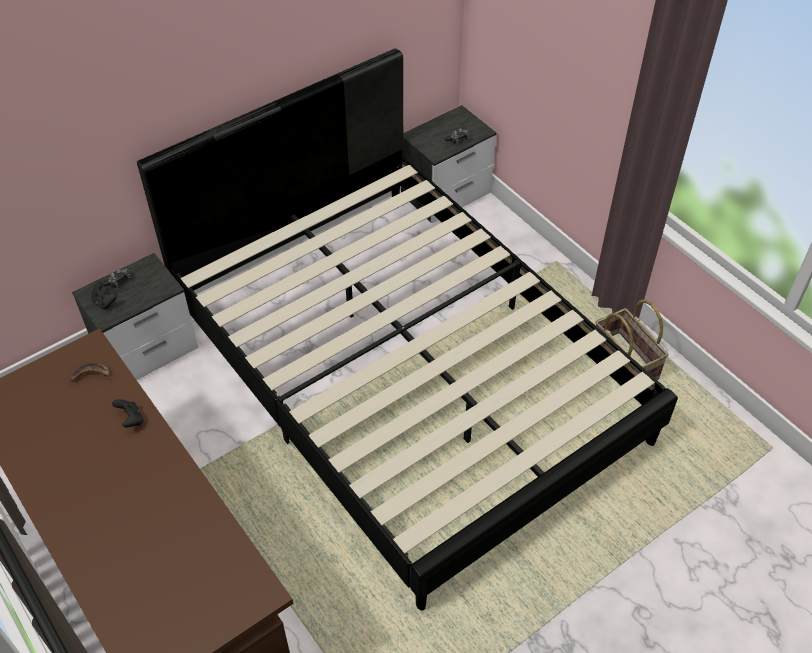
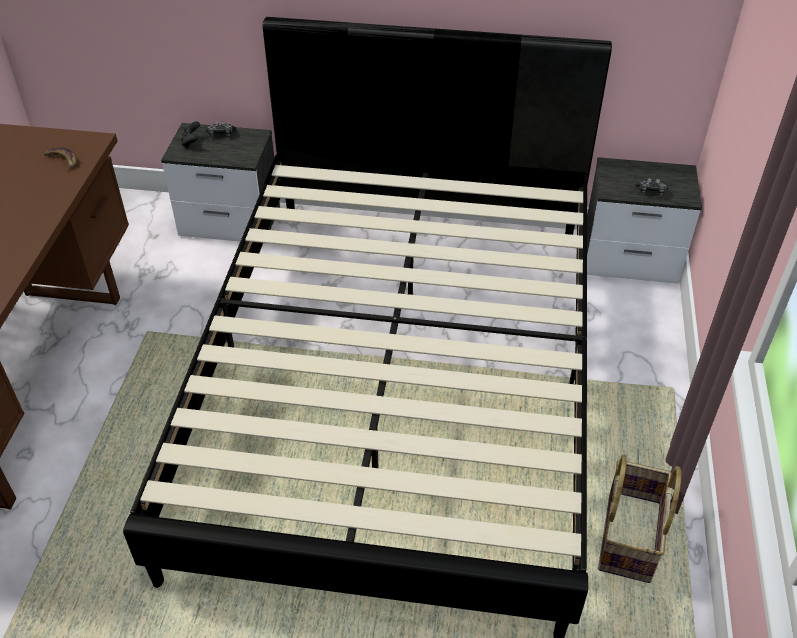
camera: 45 degrees right, 5 degrees down
black game controller [112,399,144,428] -> none

